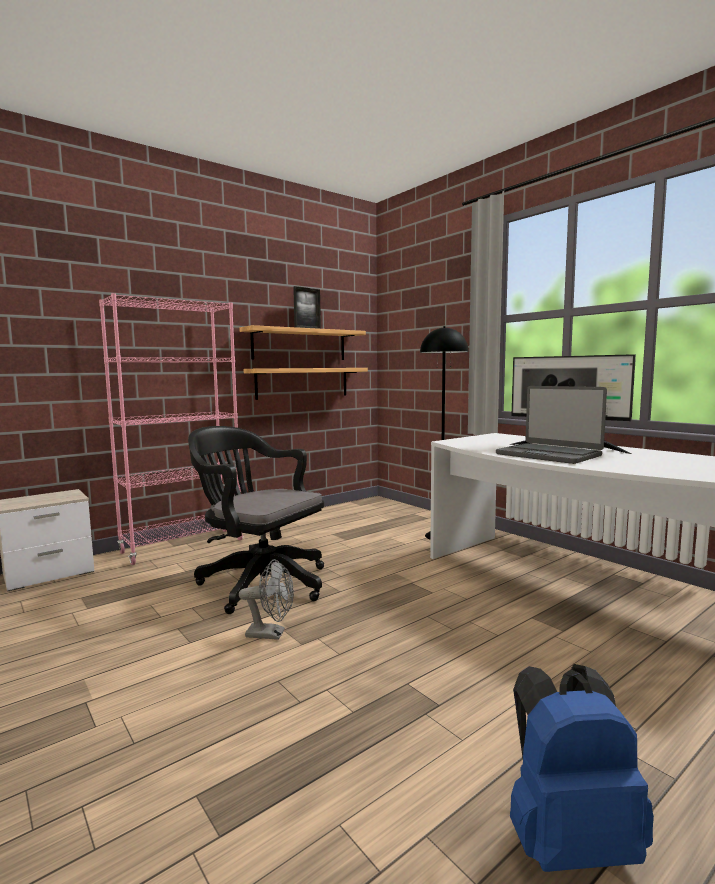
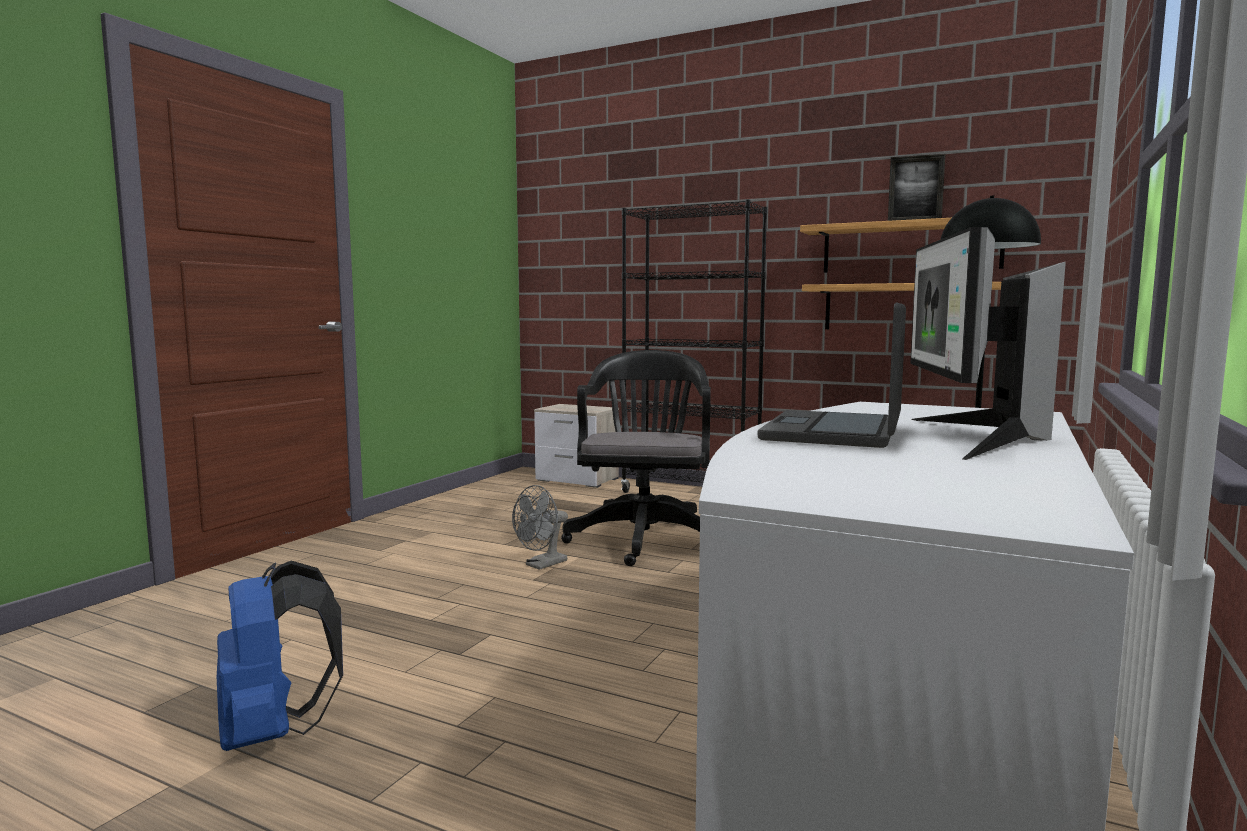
camera: 65 degrees right, 0 degrees up
pink bookcase [99,293,244,565] -> black bookcase [621,199,767,493]
grey fan [239,559,294,640] -> grey fan turned 60 degrees clockwise [512,485,568,570]

